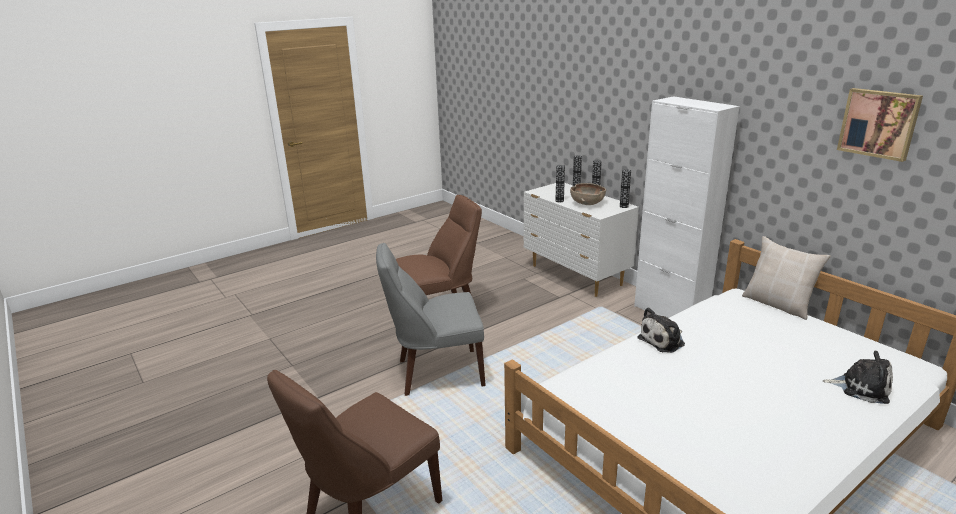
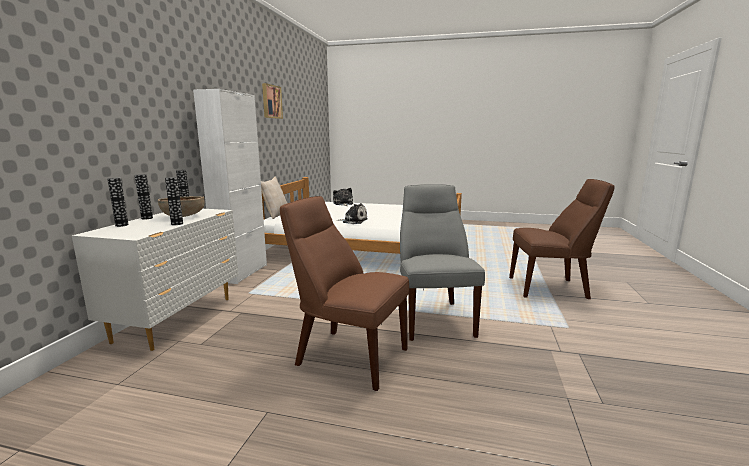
camera: 130 degrees left, 10 degrees down
grey chair [376,243,486,396] -> grey chair turned 135 degrees counterclockwise [400,184,485,341]

